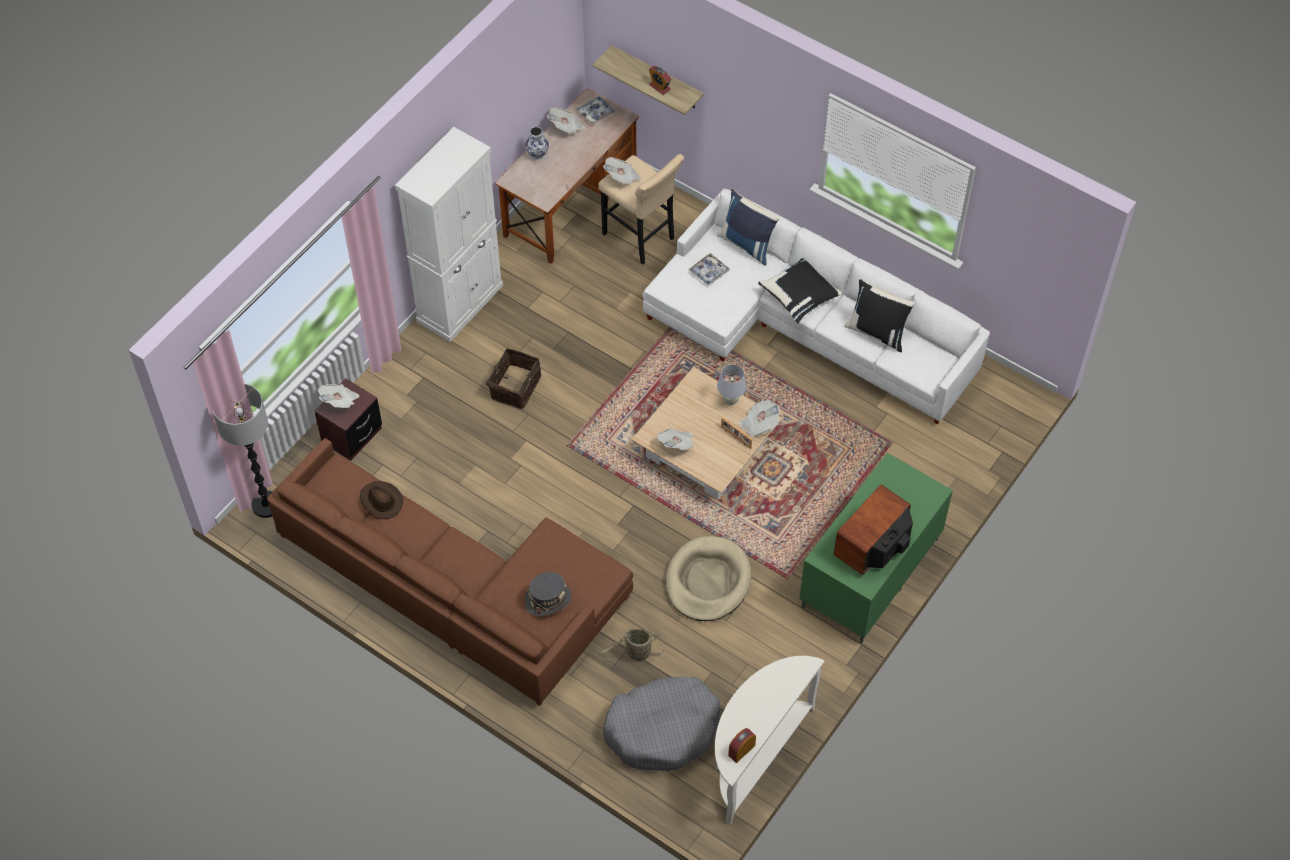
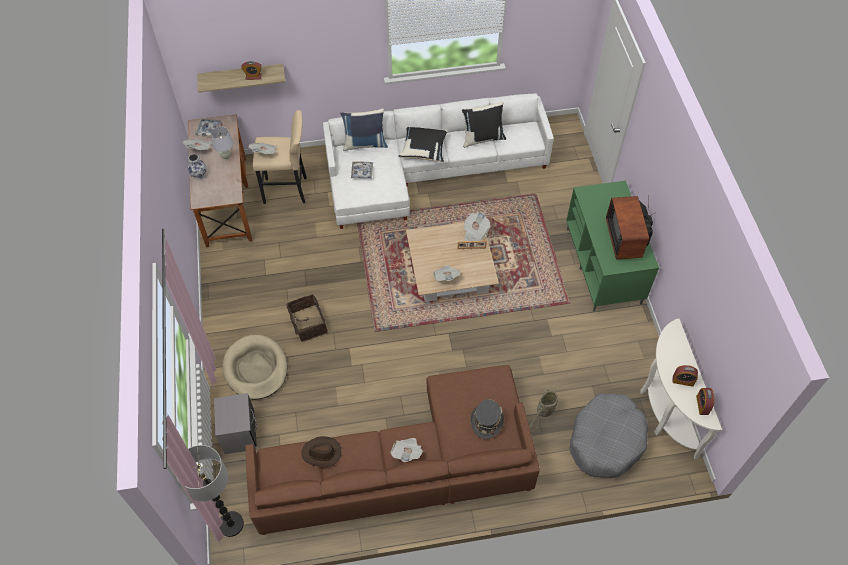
camera: 45 degrees left, 0 degrees up
brown nightstand [314,378,382,461] -> grey nightstand [214,393,257,454]
newspaper [318,384,360,408] -> newspaper moved to [391,438,423,462]
white cabinet [395,127,503,342] -> none
beige dog bed [666,536,752,621] -> beige dog bed moved to [222,335,287,399]
white table lamp [717,364,746,406] -> white table lamp moved to [211,126,233,160]
none -> alarm clock [672,365,698,387]

